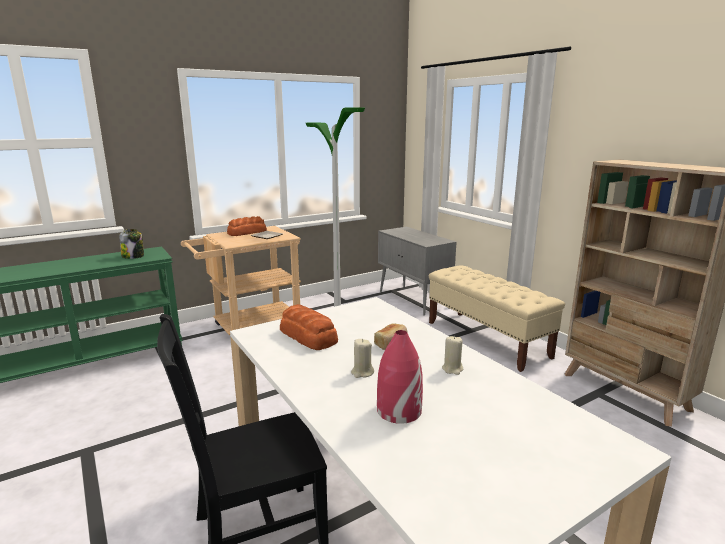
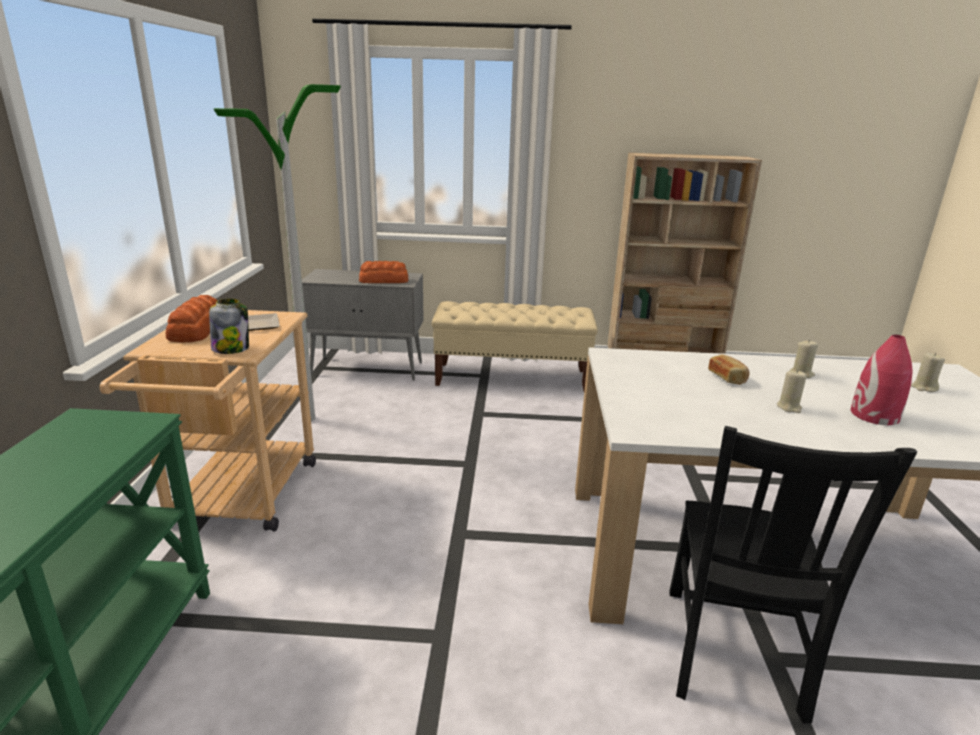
camera: 55 degrees left, 5 degrees up
jar [120,229,144,259] -> jar moved to [209,298,249,354]
bread [280,304,338,350] -> bread moved to [359,261,408,283]
none -> beige candle [911,353,945,392]

